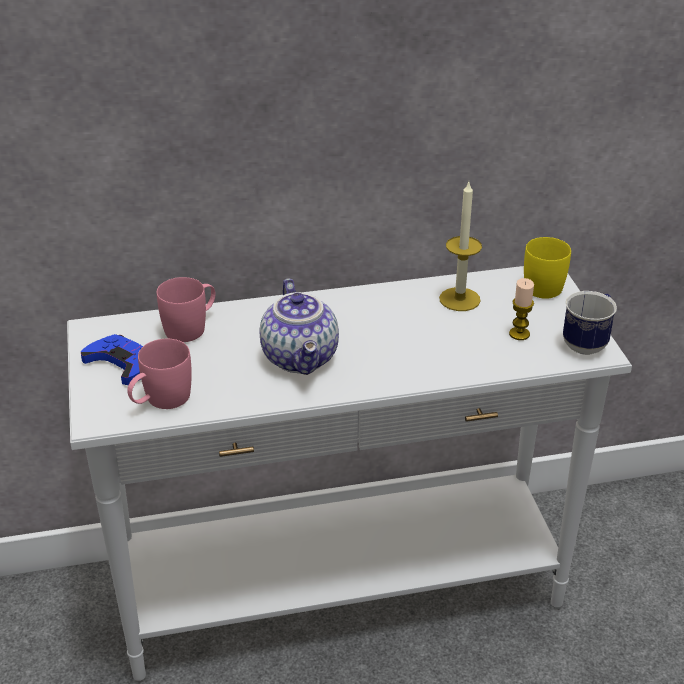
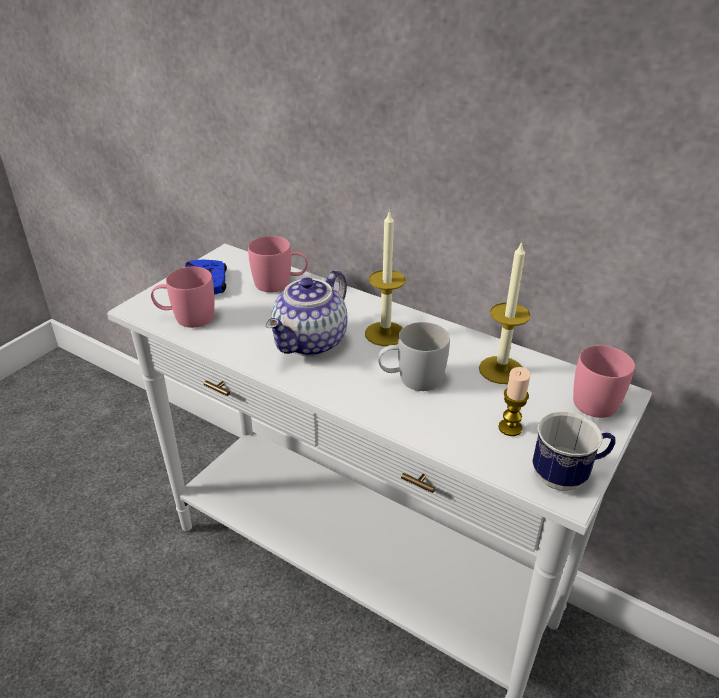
camera: 45 degrees right, 0 degrees up
yellow mug [524,237,571,299] -> pink mug [573,345,635,418]
none -> candle [365,210,406,346]
none -> white mug [378,322,450,391]

